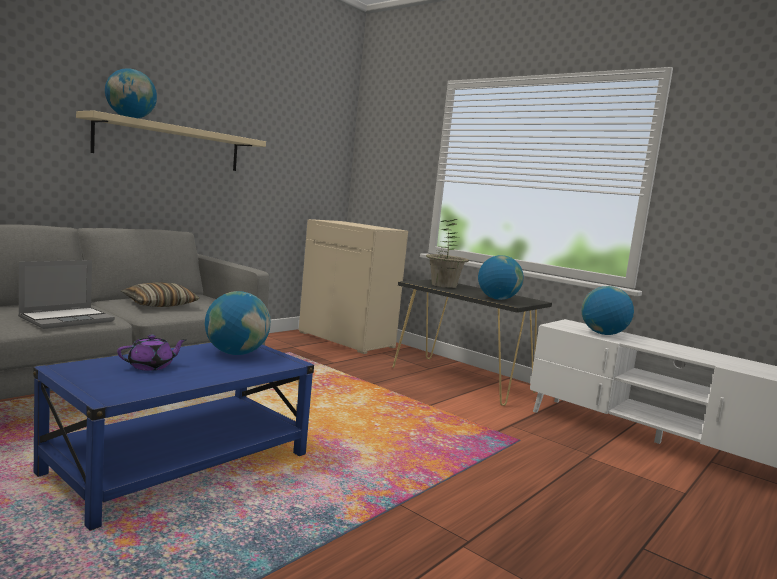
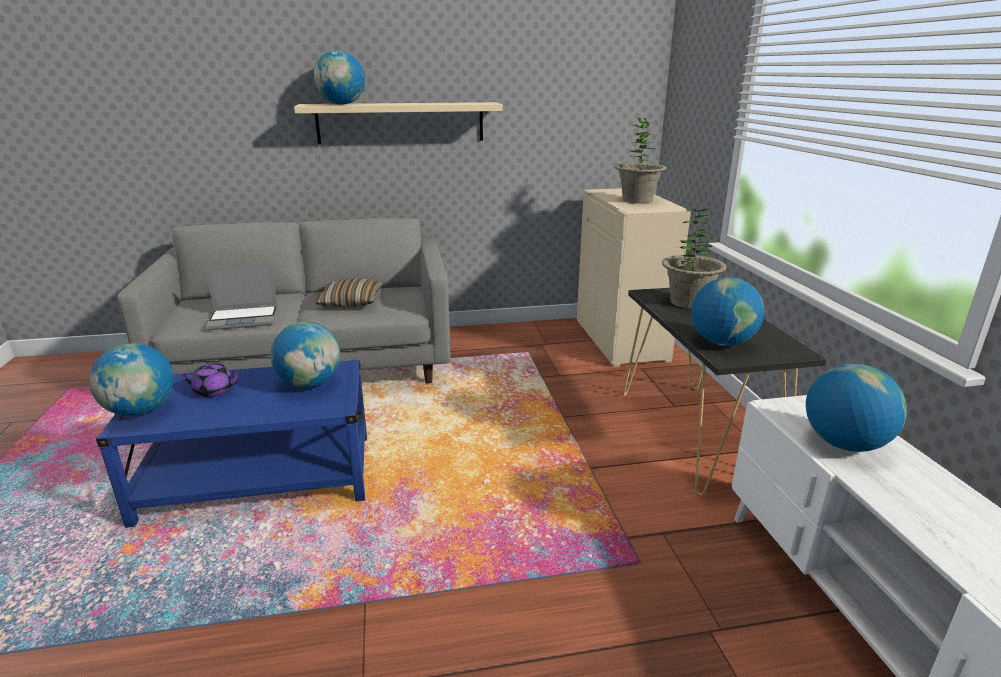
camera: 40 degrees right, 15 degrees up
none -> globe [89,344,174,416]
none -> potted plant [615,118,666,204]

